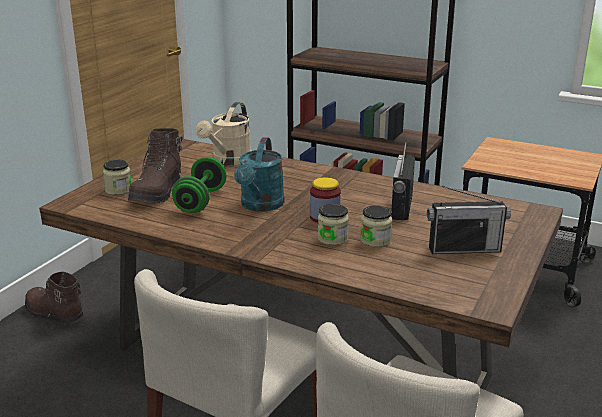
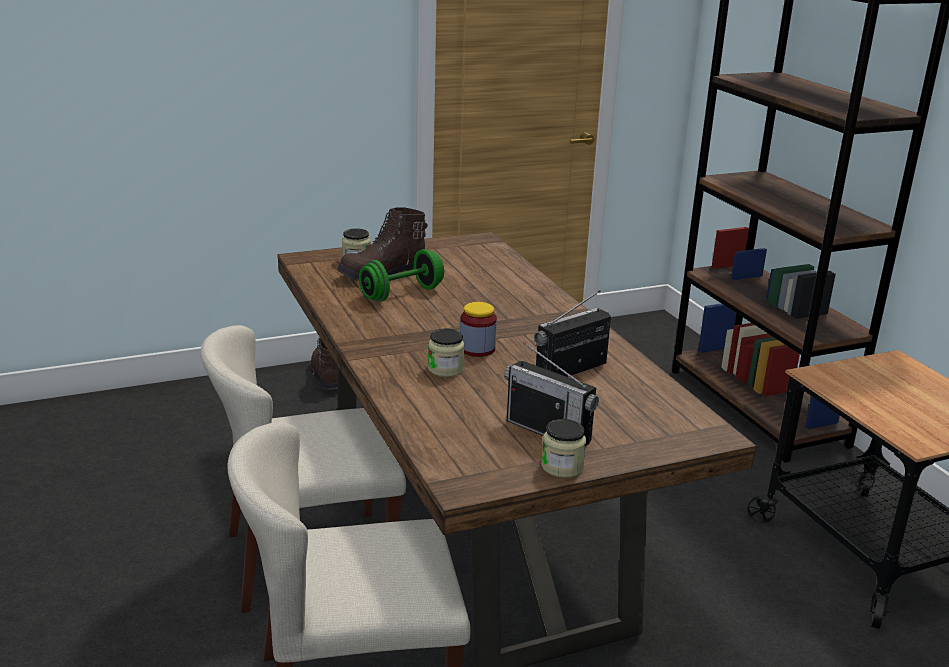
camera: 40 degrees right, 0 degrees up
beige watering can [196,102,251,165] -> none
turquoise watering can [234,137,285,212] -> none
jar [360,205,392,247] -> jar moved to [541,419,586,478]

